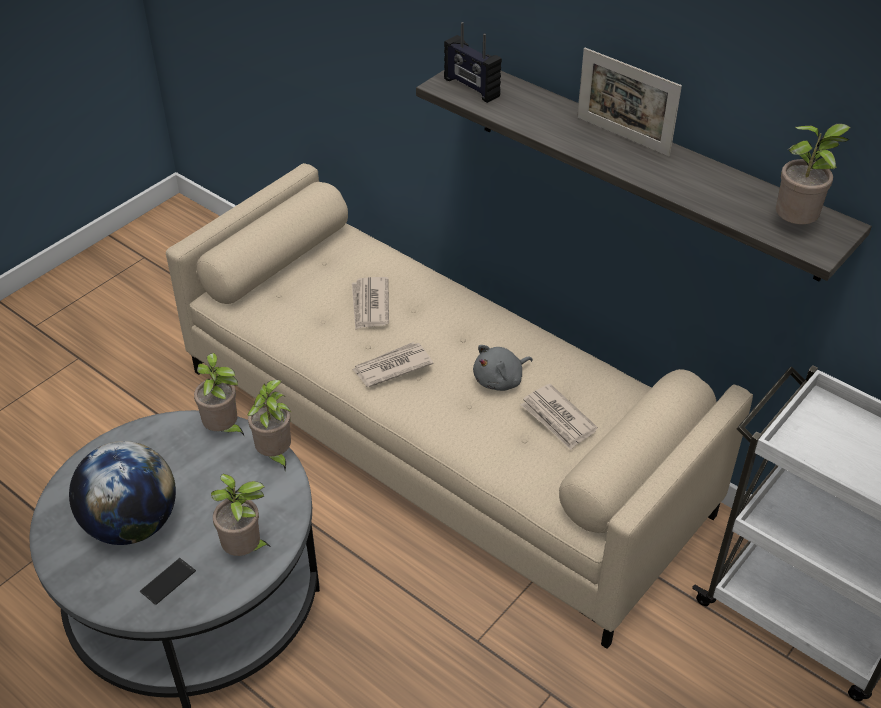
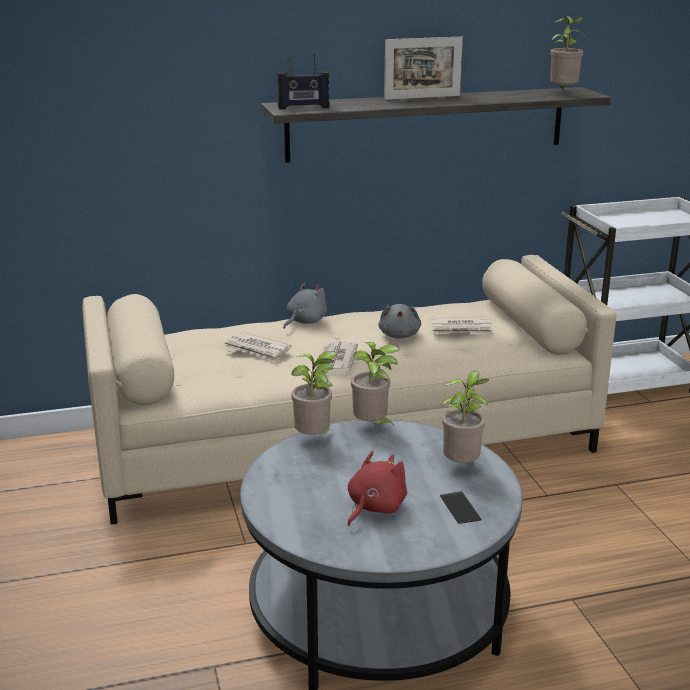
camera: 55 degrees left, 20 degrees down
globe [69,441,176,545] -> red plush toy [347,451,407,526]
none -> grey plush toy [283,283,327,329]

